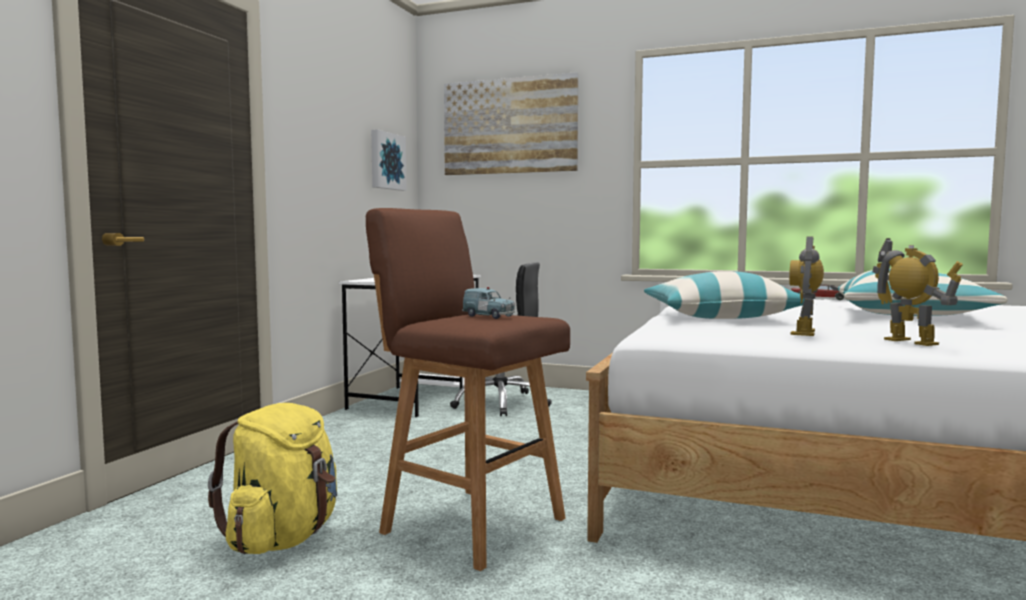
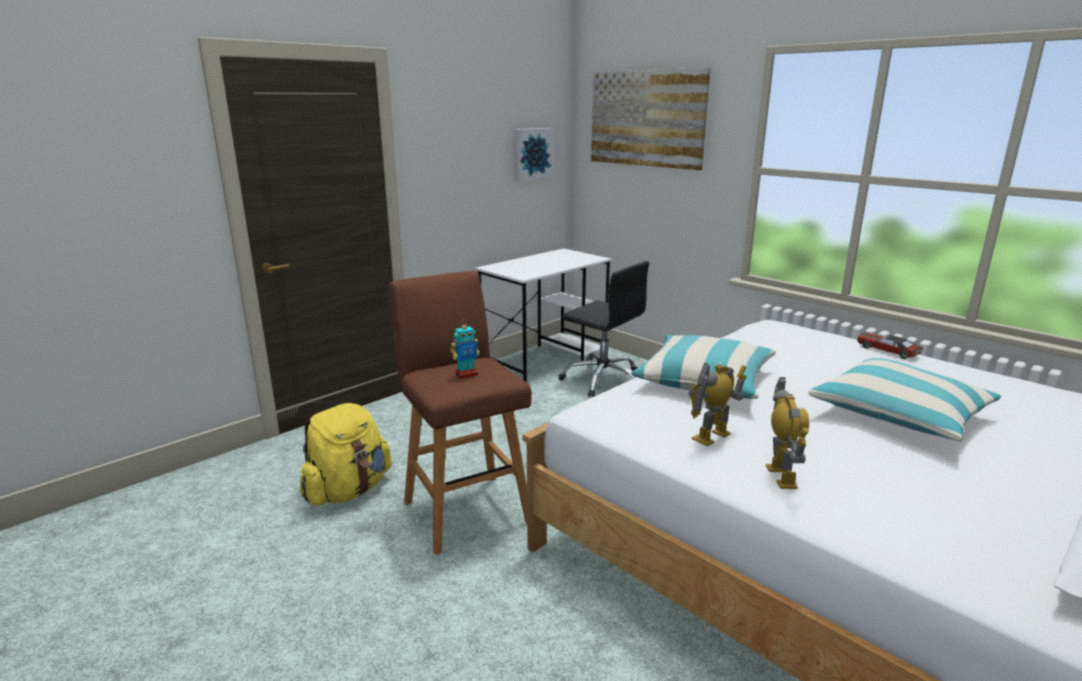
camera: 25 degrees right, 15 degrees up
blue toy car [462,287,515,319] -> toy robot [451,320,480,379]

